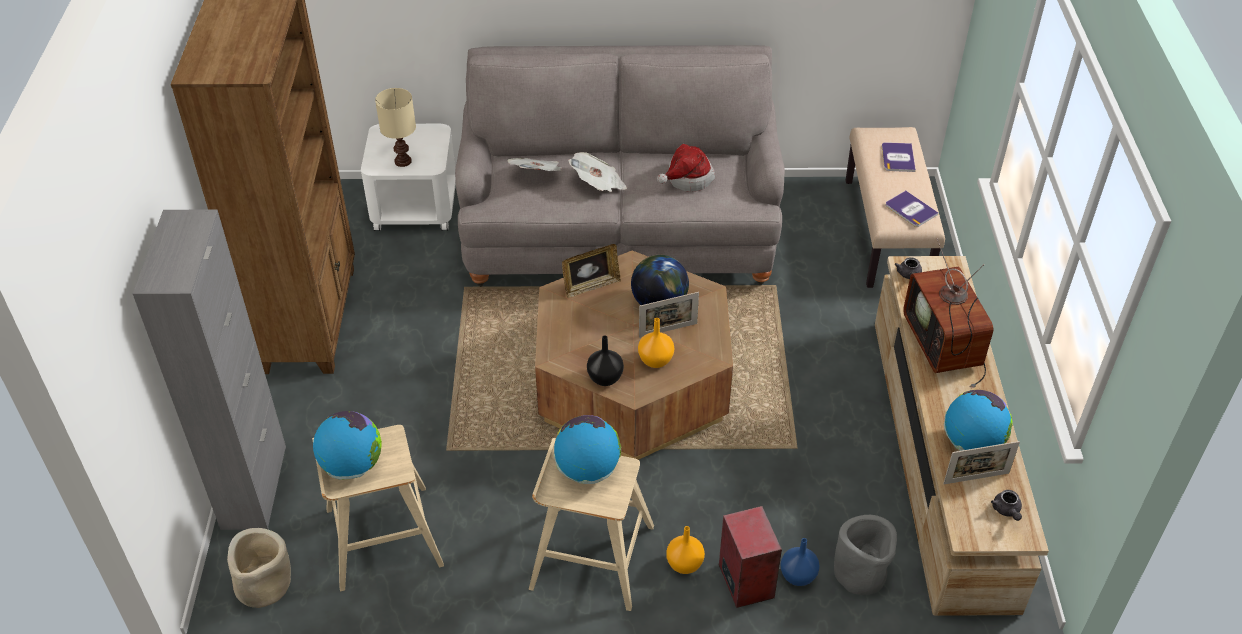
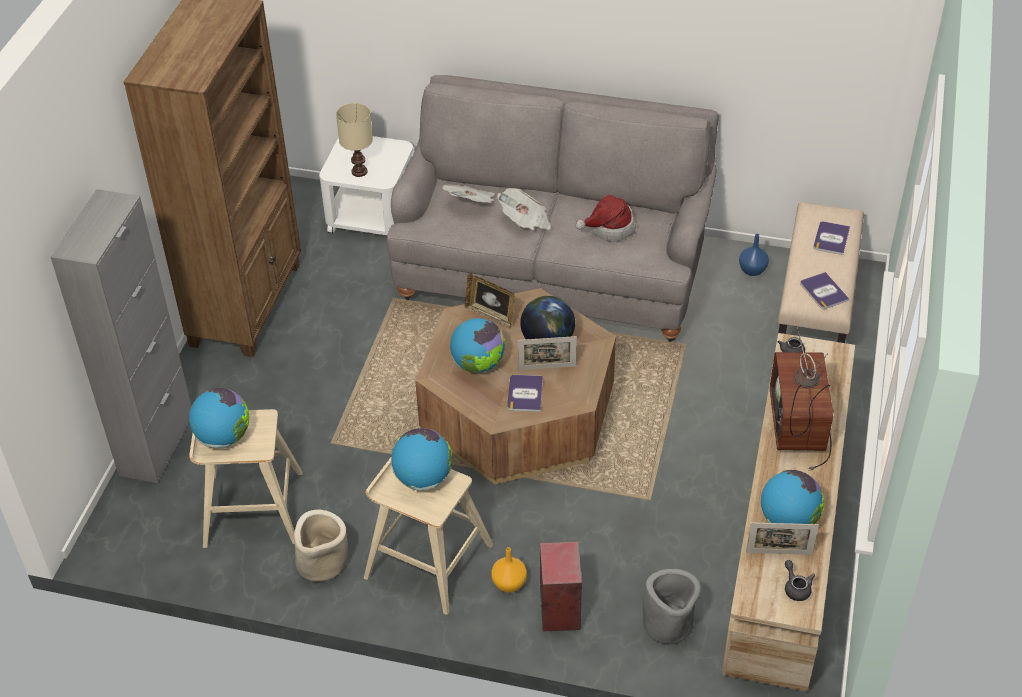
camera: 15 degrees right, 0 degrees up
beige planter [227,528,291,608] -> beige planter moved to [294,510,348,582]
picture frame [562,244,621,298] -> picture frame turned 45 degrees clockwise [465,274,515,329]
black vase [587,336,624,386] -> none
orange vase [638,318,674,368] -> book [507,375,543,412]
blue vase [781,538,820,586] -> blue vase moved to [739,234,769,276]
grey teapot [991,490,1022,521] -> grey teapot turned 150 degrees clockwise [785,560,815,601]
none -> globe [450,318,505,373]

